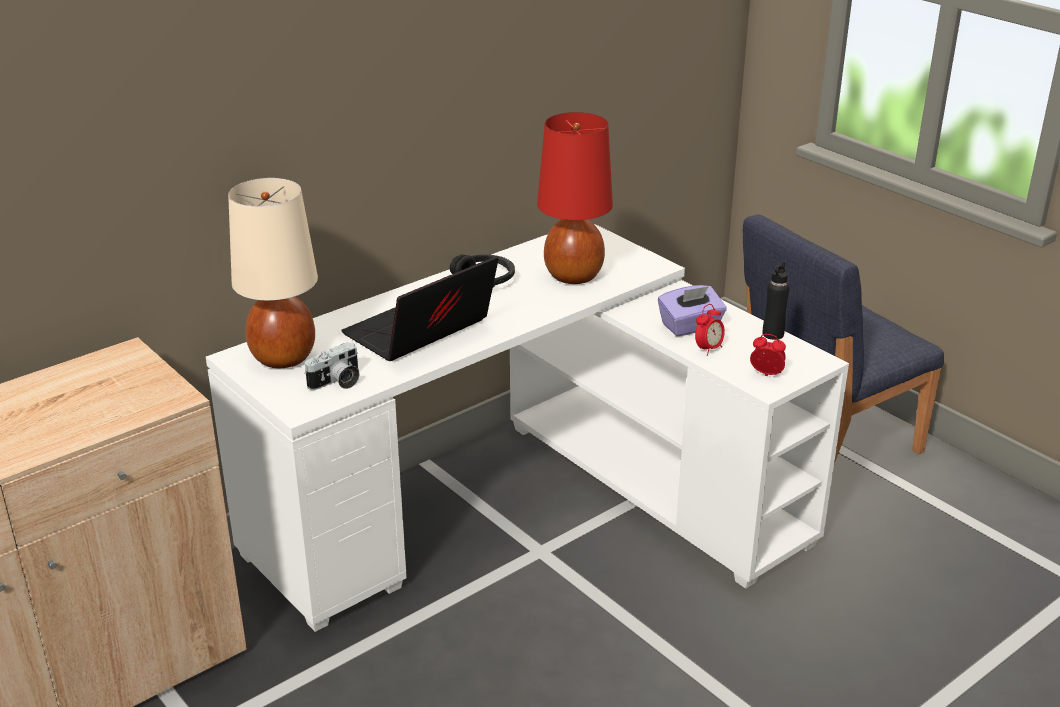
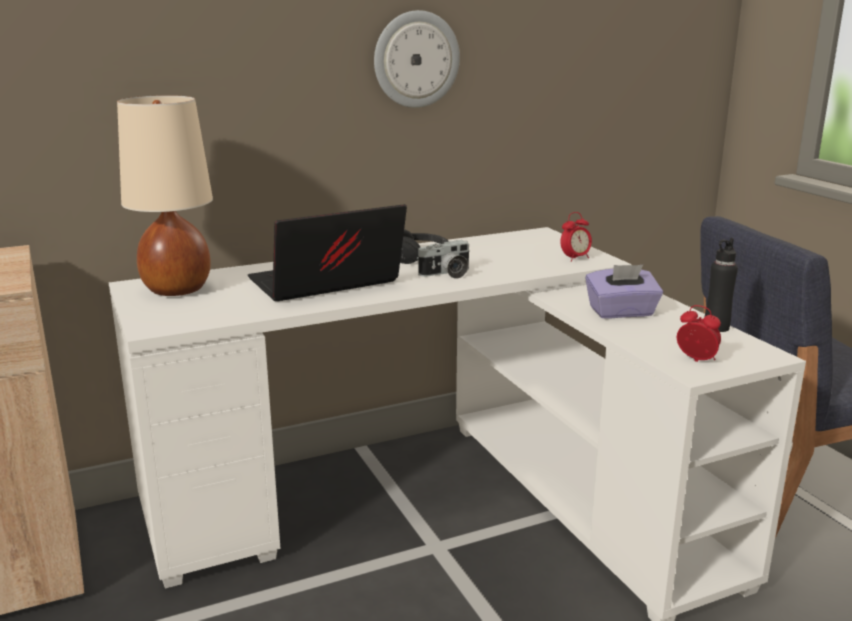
camera: 15 degrees right, 10 degrees down
camera [304,342,360,390] -> camera moved to [417,240,470,279]
red table lamp [537,112,613,284] -> none
alarm clock [695,304,725,356] -> alarm clock moved to [561,212,592,262]
none -> wall clock [374,10,460,108]

